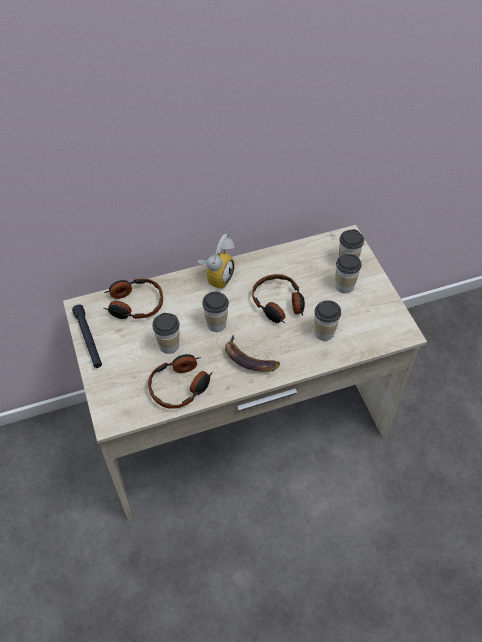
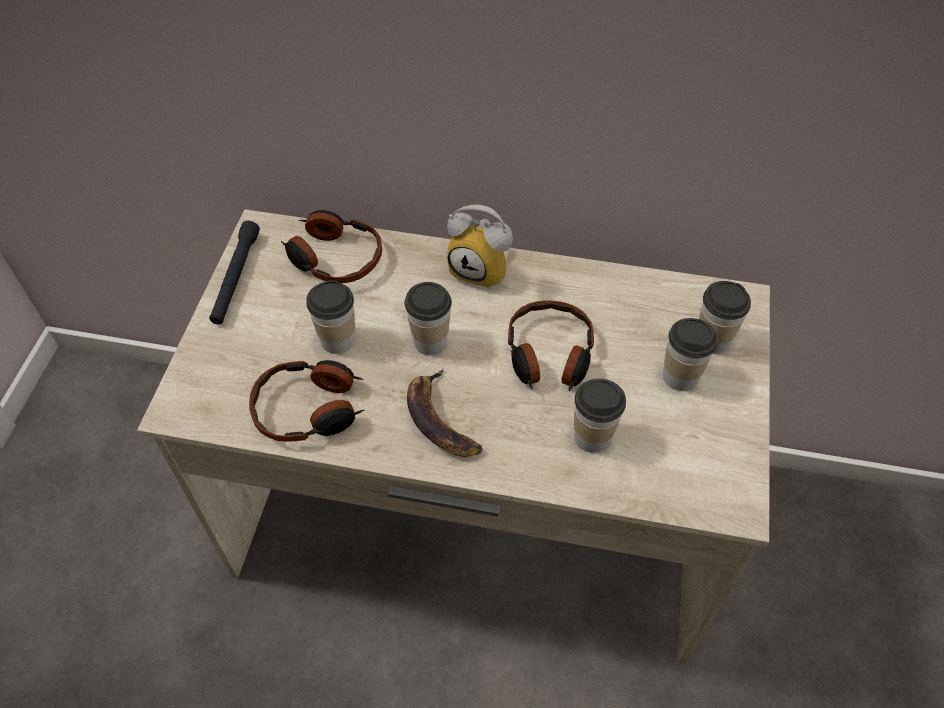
camera: 30 degrees right, 0 degrees up
alarm clock [198,234,235,289] -> alarm clock turned 60 degrees clockwise [447,204,513,289]

